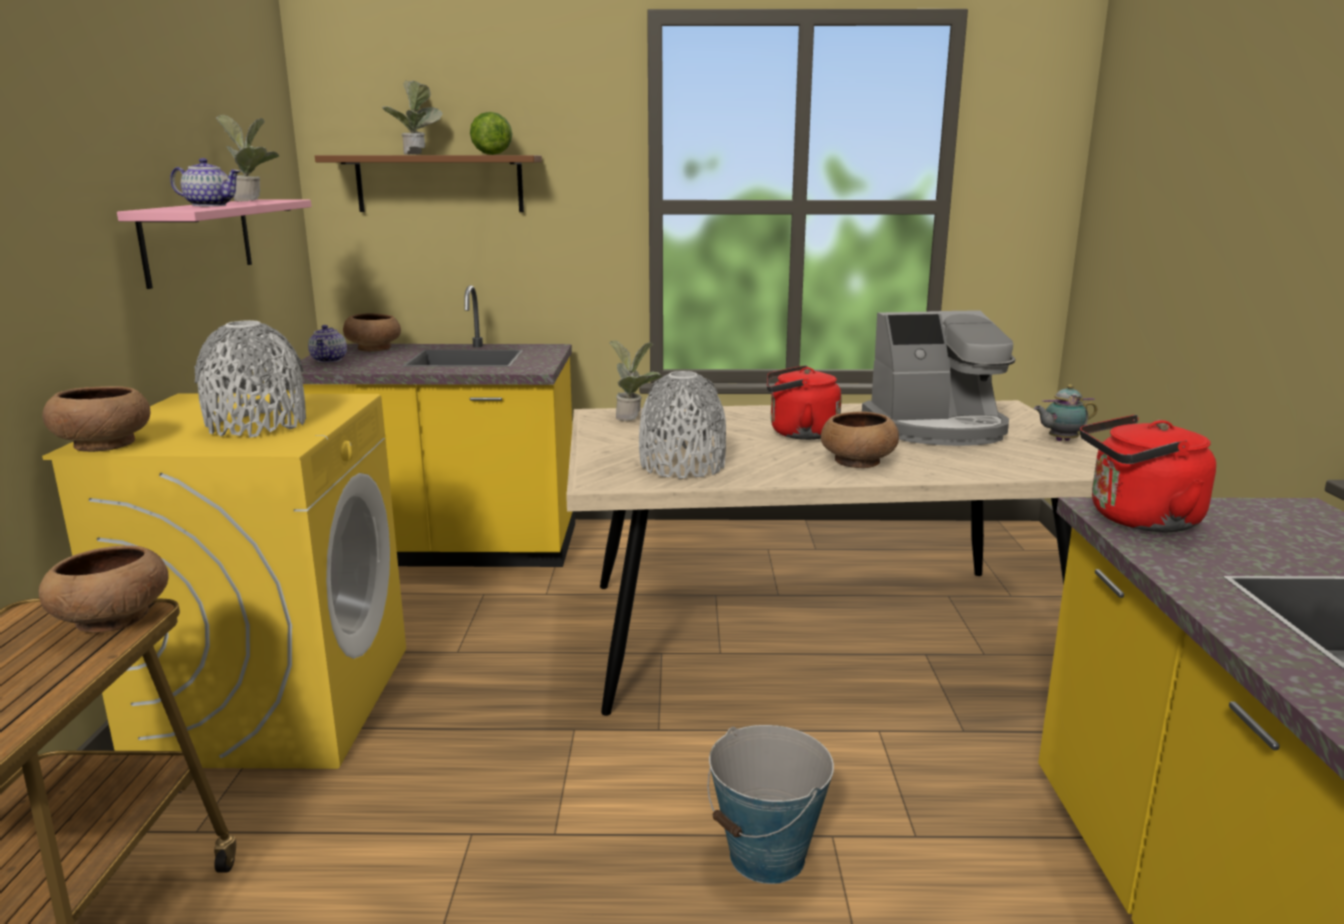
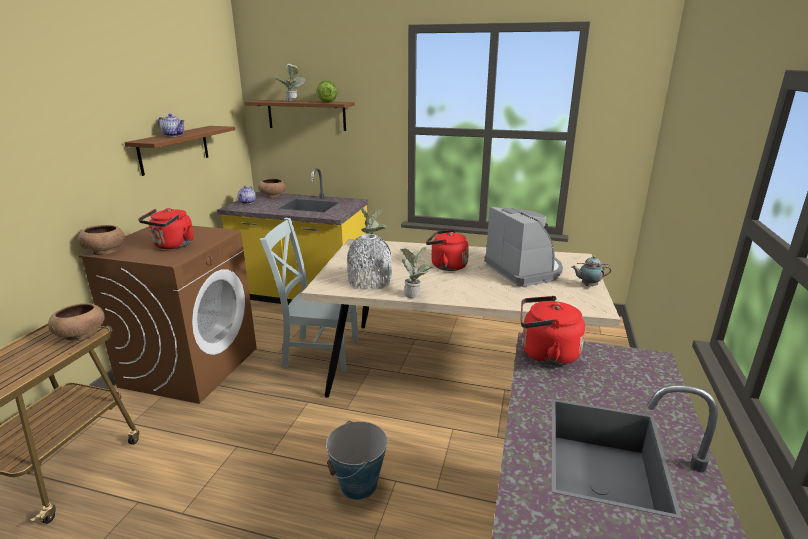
camera: 15 degrees right, 5 degrees up
yellow washing machine [42,393,406,769] -> brown washing machine [78,226,257,404]
pink shelf [117,200,312,289] -> brown shelf [124,126,235,176]
grey vase [195,320,306,438] -> red kettle [138,208,194,249]
potted plant [216,115,279,202] -> potted plant moved to [400,247,432,298]
brown bowl [821,411,899,468] -> none
coffee machine [862,310,1015,446] -> coffee machine turned 120 degrees counterclockwise [484,207,563,287]
none -> grey chair [260,218,358,372]

